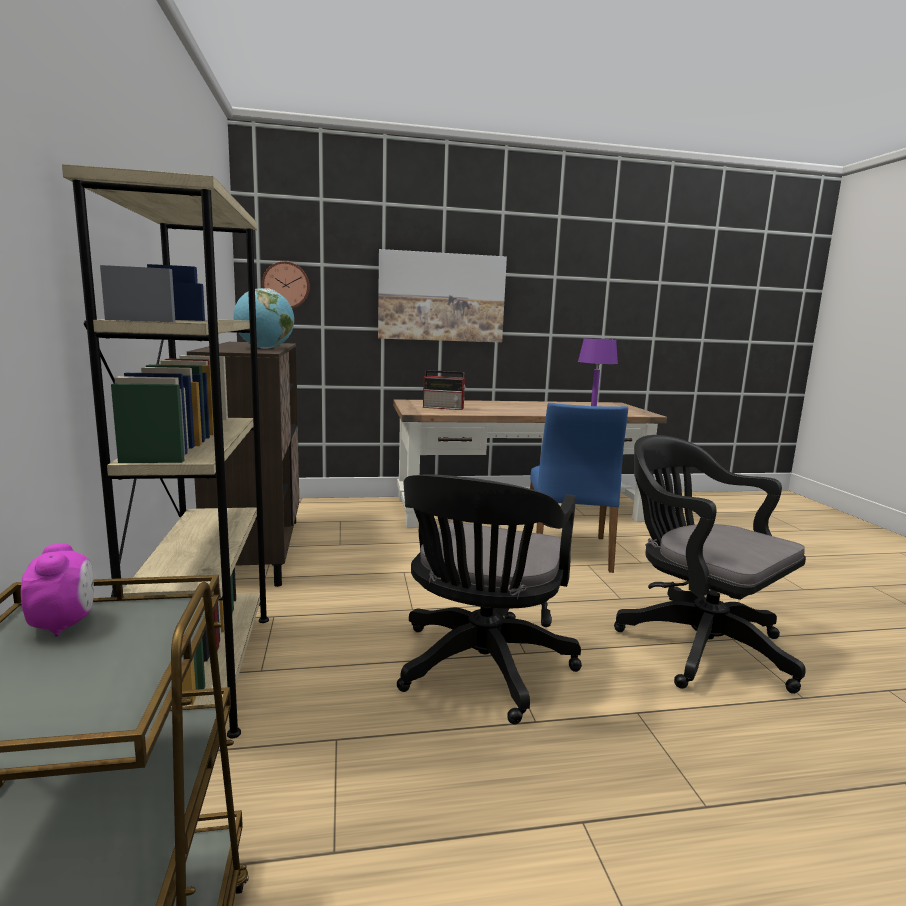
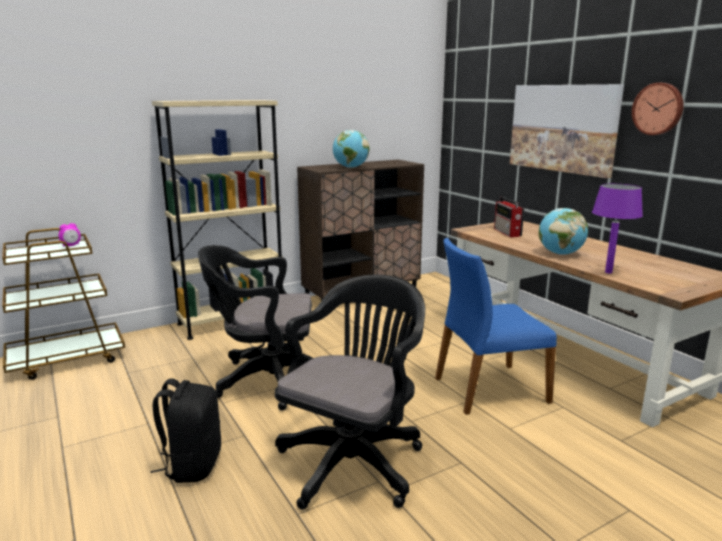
camera: 70 degrees right, 5 degrees up
wall clock [262,261,310,308] -> wall clock moved to [632,83,684,135]
none -> black backpack [151,379,221,483]
none -> globe [539,208,588,255]

